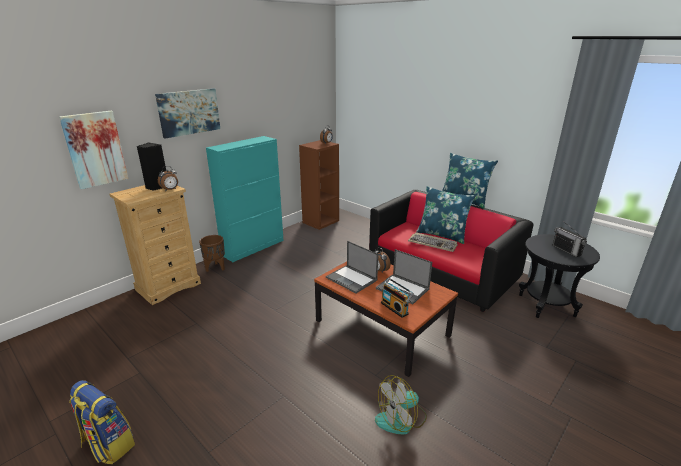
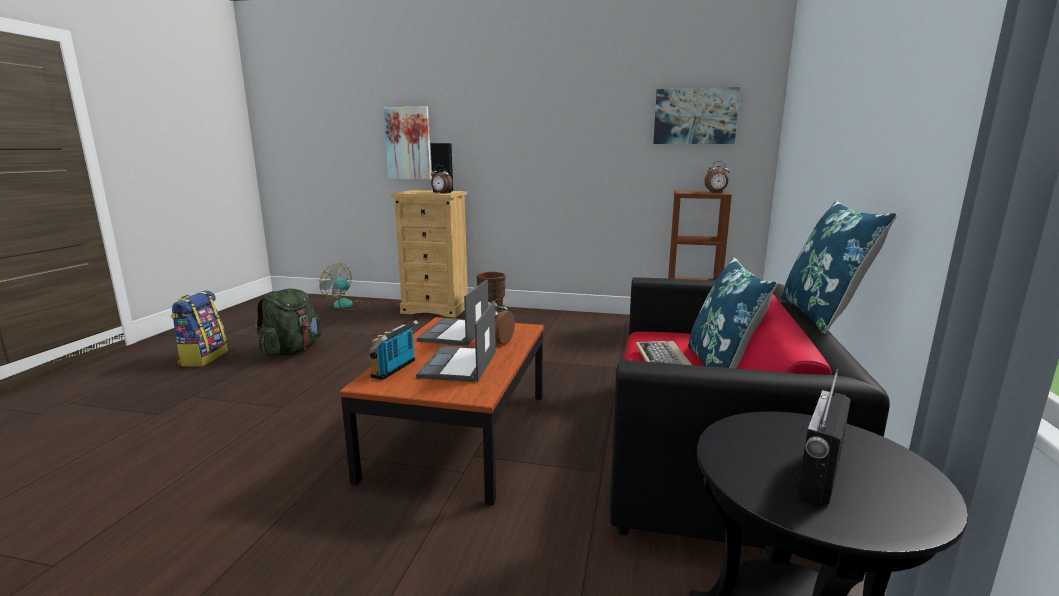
camera: 60 degrees right, 10 degrees down
picture [155,88,220,139] -> picture moved to [653,87,740,144]
turquoise cabinet [206,136,284,262] -> none
fan [375,375,427,435] -> fan moved to [319,263,369,310]
none -> green backpack [255,289,322,356]

